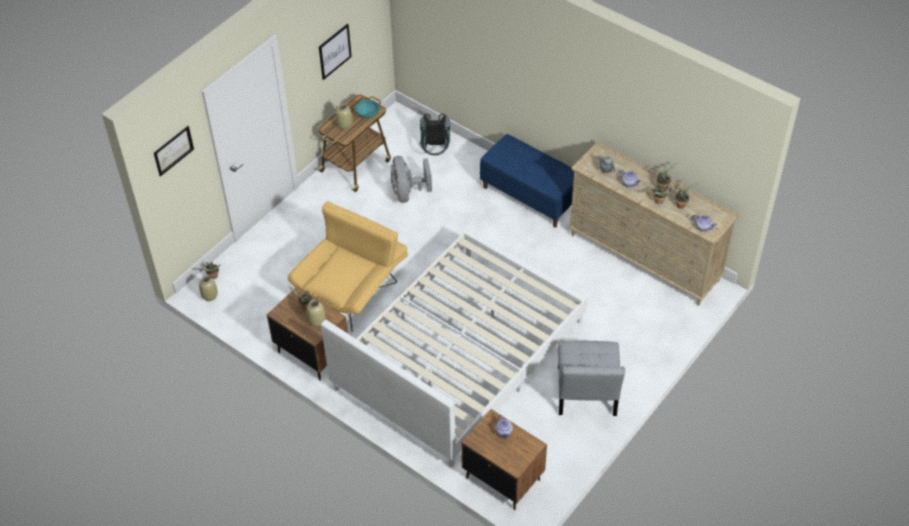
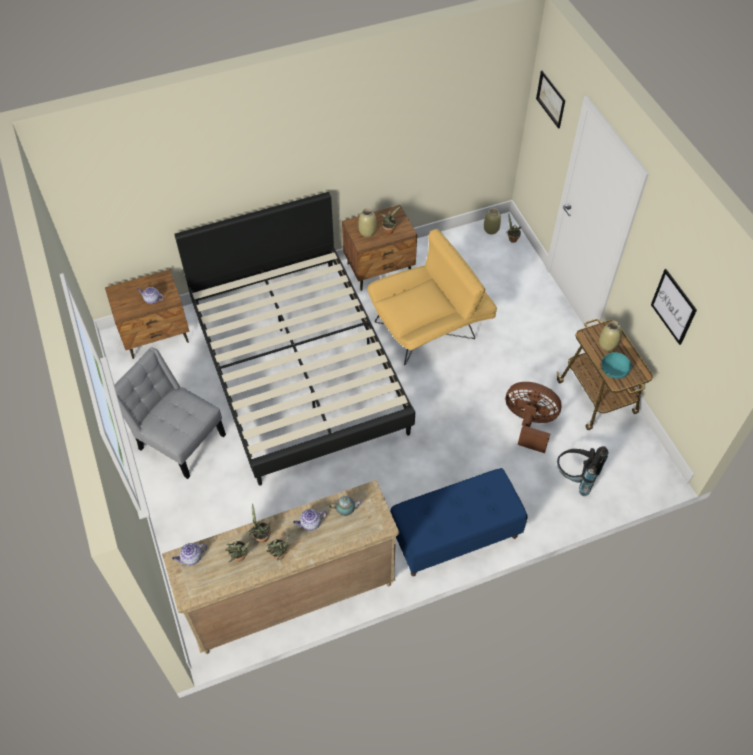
camera: 120 degrees right, 5 degrees up
yellow armchair [288,201,408,332] -> yellow armchair turned 90 degrees counterclockwise [367,229,497,365]
white bed [321,229,587,467] -> black bed [174,192,415,485]
grey fan [391,156,432,203] -> brown fan [506,382,562,453]

